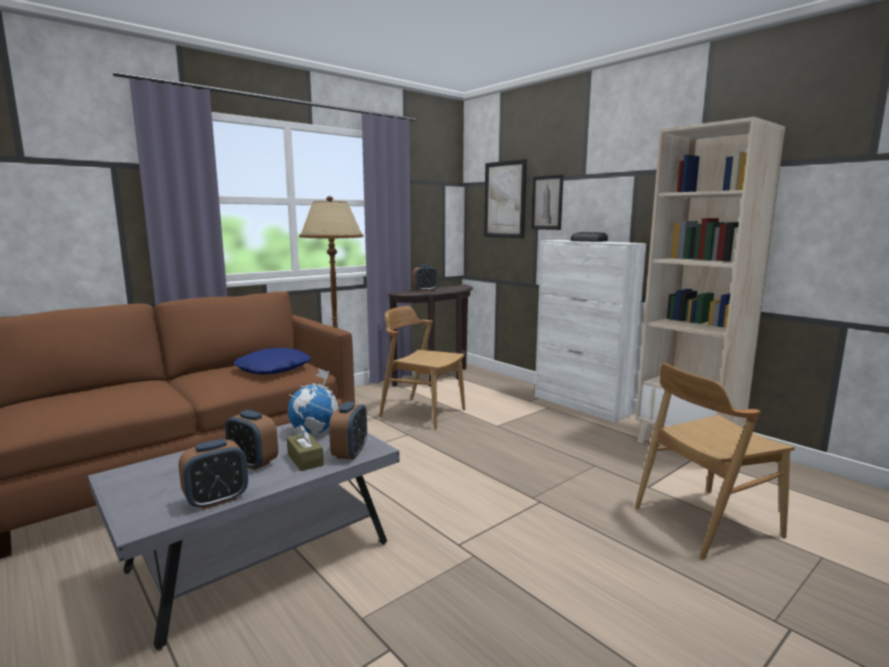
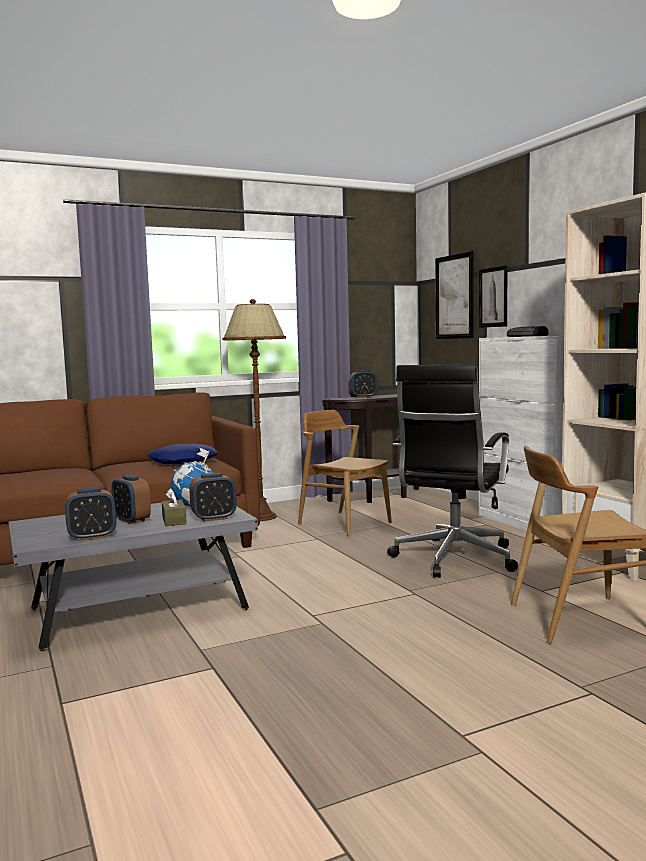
camera: 15 degrees right, 5 degrees down
alarm clock [329,402,367,459] -> alarm clock turned 45 degrees clockwise [189,473,237,522]
none -> black office chair [387,364,518,578]

